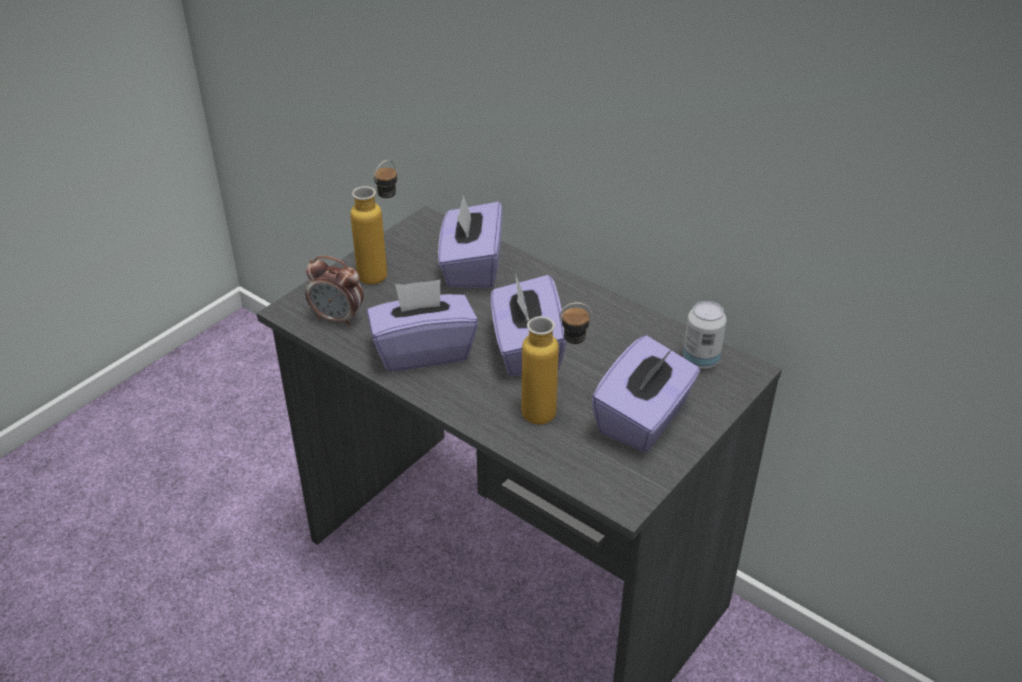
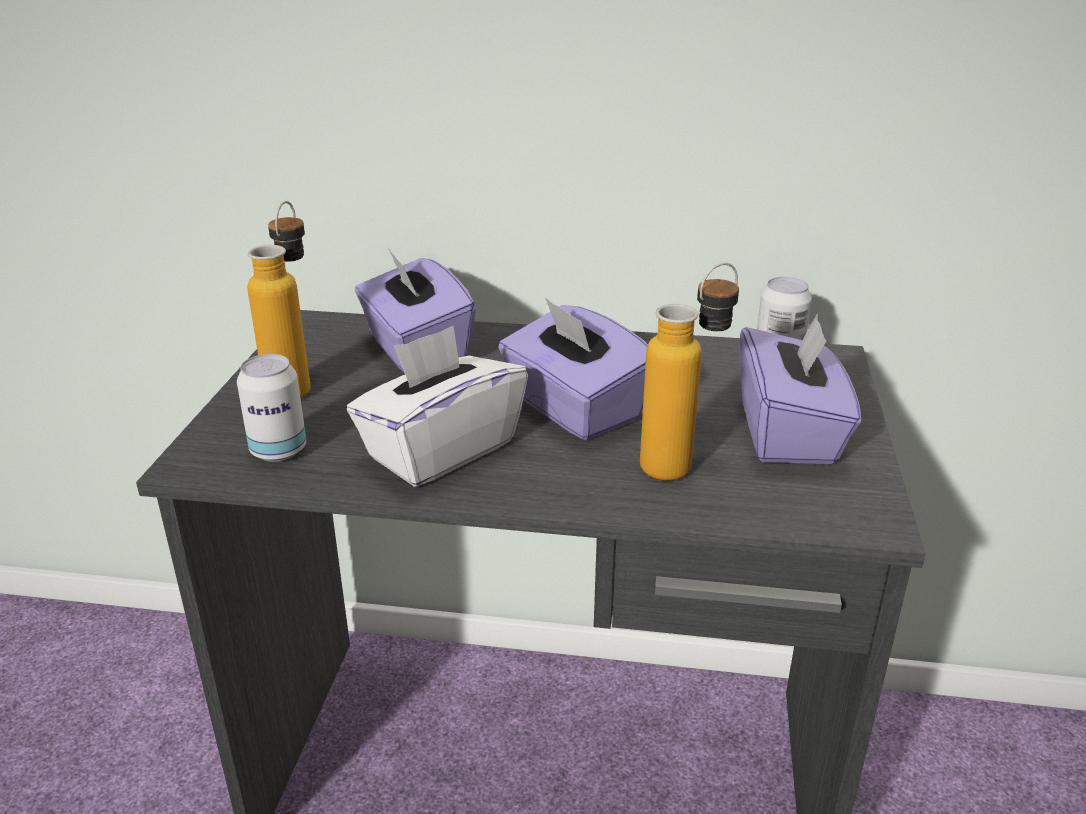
camera: 30 degrees left, 10 degrees down
alarm clock [305,256,364,327] -> can [237,354,307,462]
purple tissue box [367,280,478,372] -> white tissue box [347,326,528,487]

